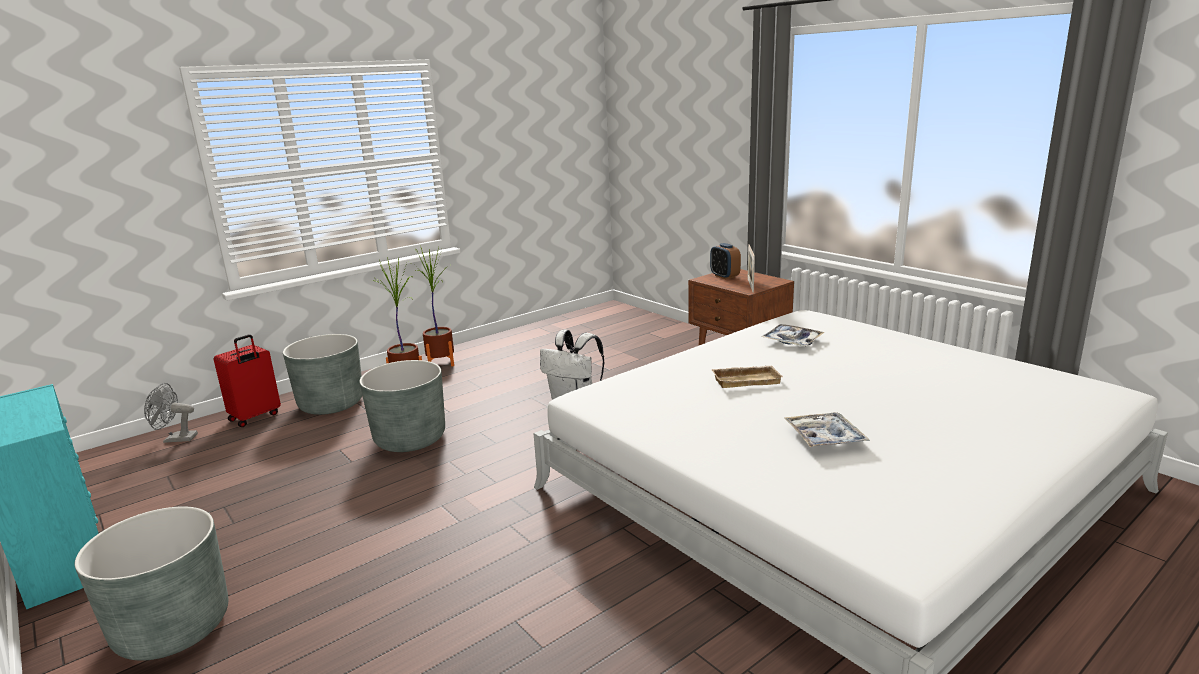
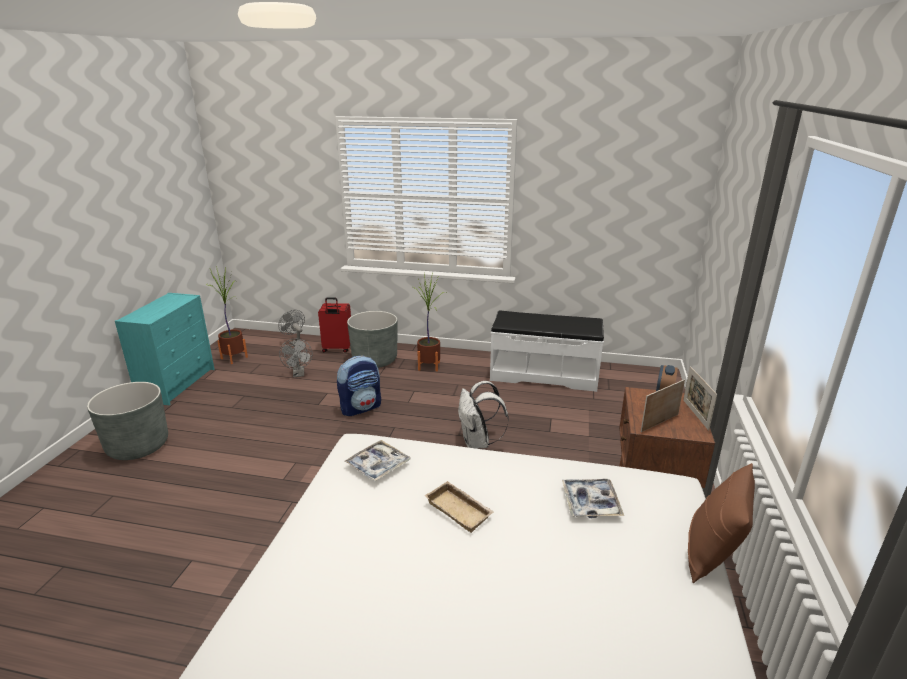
camera: 50 degrees right, 5 degrees up
grey planter [359,360,445,452] -> backpack [337,356,381,416]
potted plant [415,245,454,366] -> potted plant moved to [205,266,248,364]
tray [785,412,870,447] -> tray moved to [344,440,411,482]
none -> grey fan [279,338,312,377]
none -> white bench [490,310,604,392]
none -> picture frame [683,366,717,430]
none -> brown pillow [688,463,755,583]

